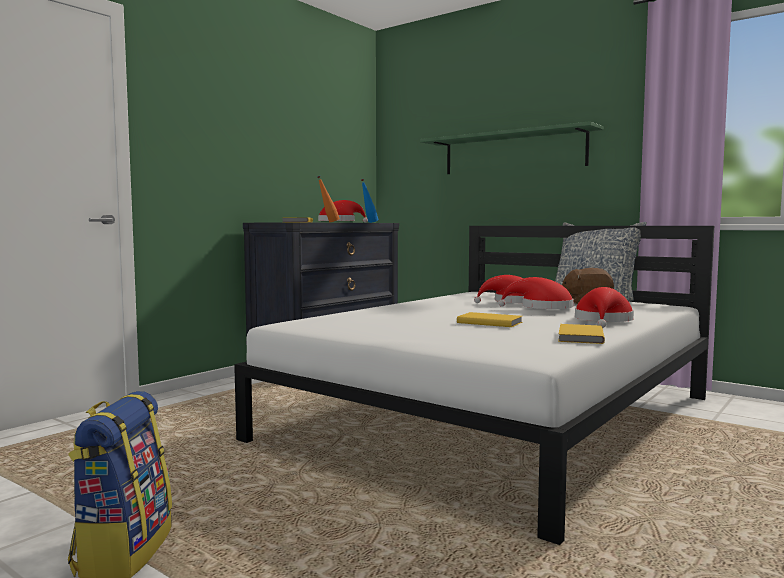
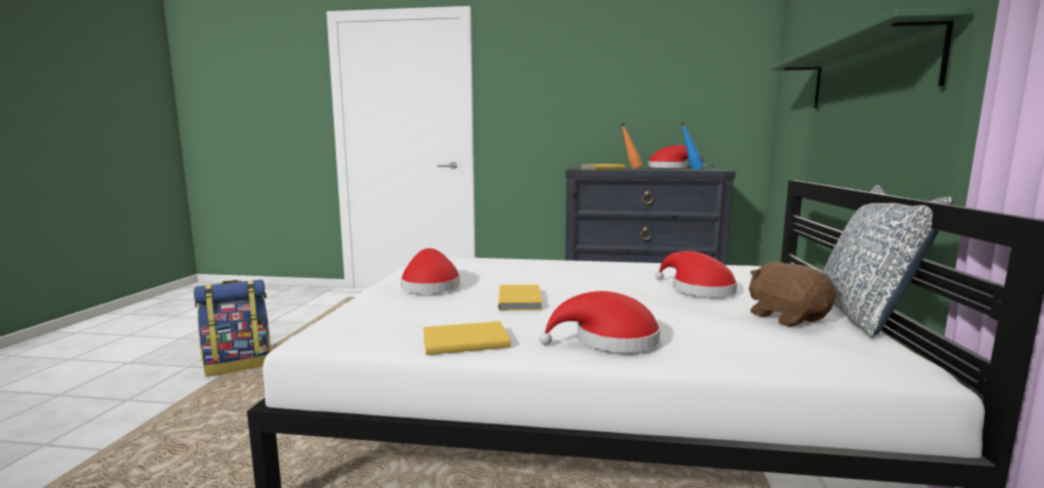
camera: 60 degrees right, 5 degrees up
red hat [498,277,574,309] -> red hat moved to [401,248,460,293]

